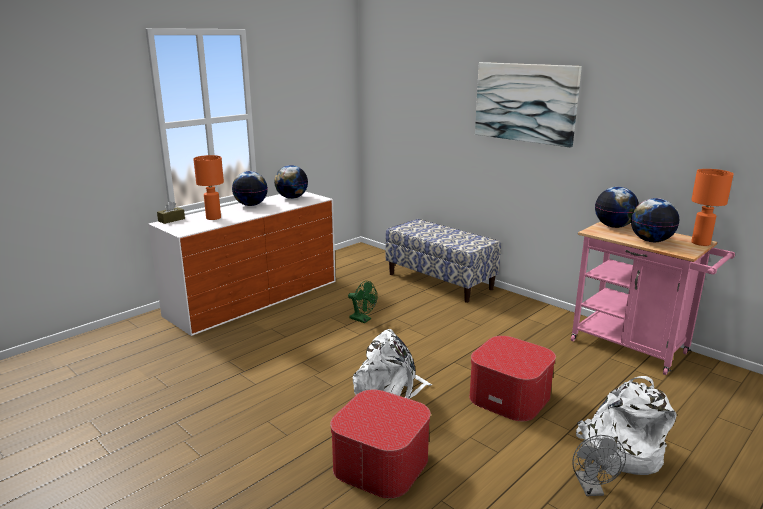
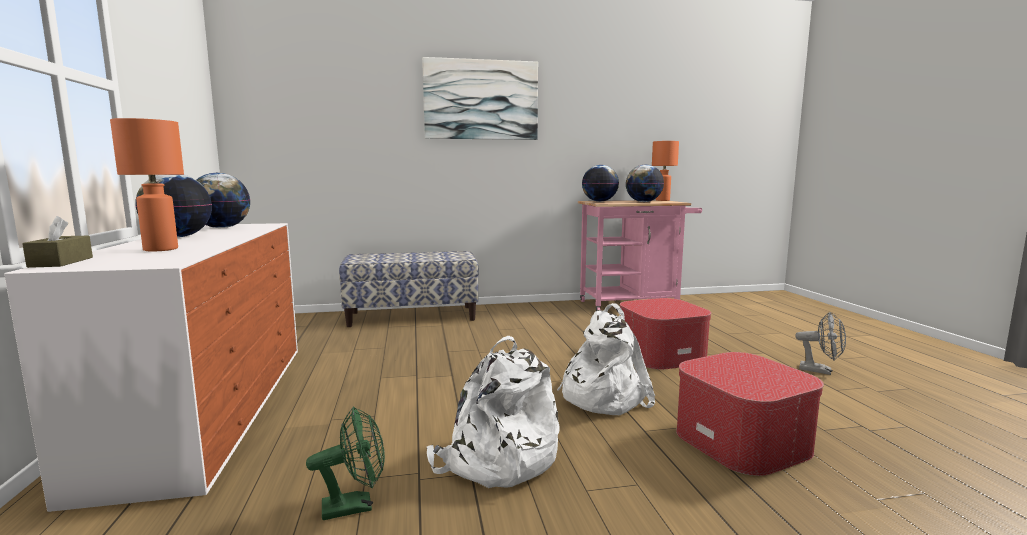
camera: 55 degrees left, 10 degrees down
green fan [348,281,377,323] -> green fan moved to [306,407,385,520]
white backpack [576,376,677,475] -> white backpack moved to [427,336,560,488]

